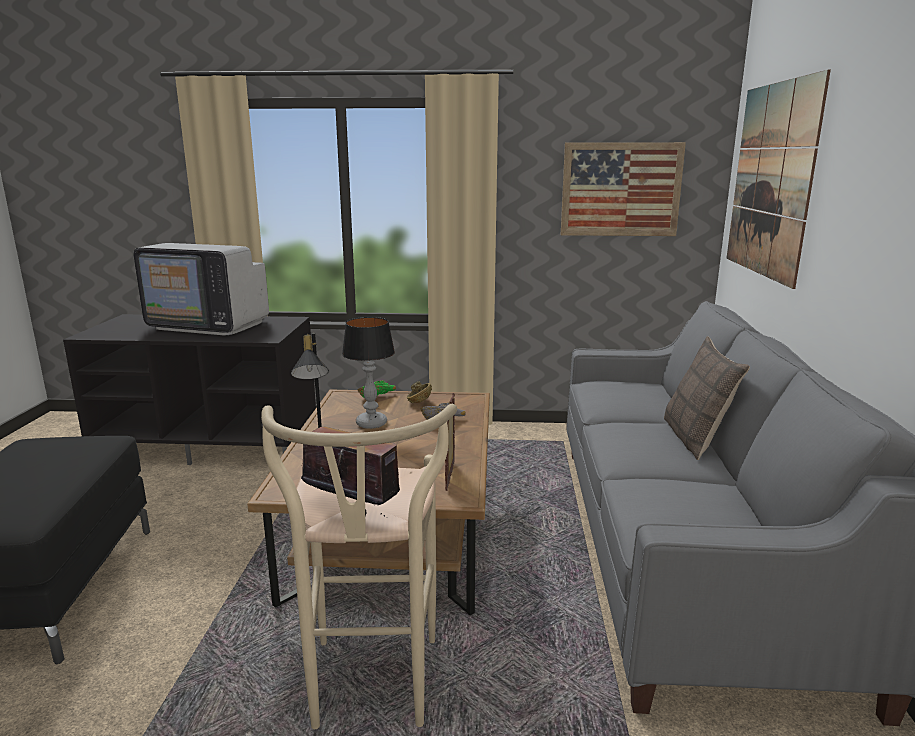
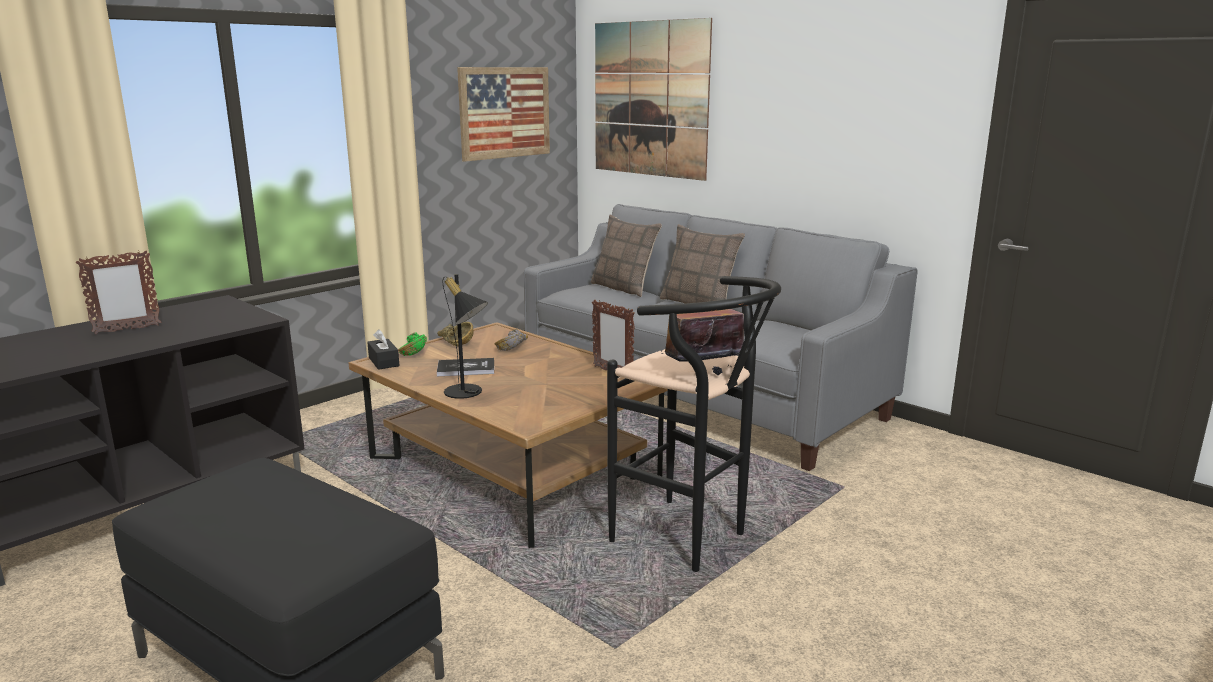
camera: 50 degrees left, 0 degrees up
television [133,243,269,335] -> picture frame [76,250,161,334]
beige stool [261,404,457,729] -> black stool [607,276,781,572]
table lamp [342,317,395,429] -> book [437,358,494,376]
none -> black tissue box [367,329,399,370]
none -> pillow [591,214,662,297]

